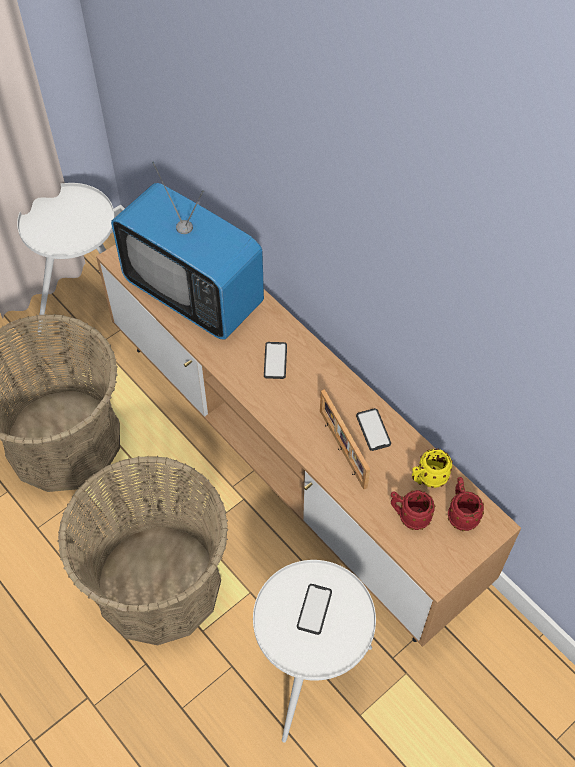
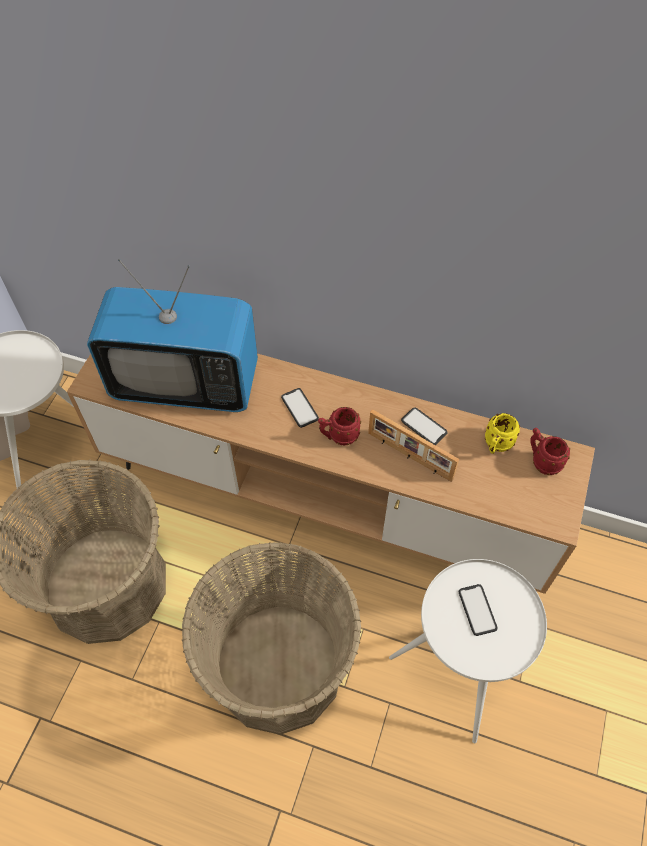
camera: 30 degrees left, 0 degrees up
red mug [391,490,435,530] -> red mug moved to [318,407,361,445]

